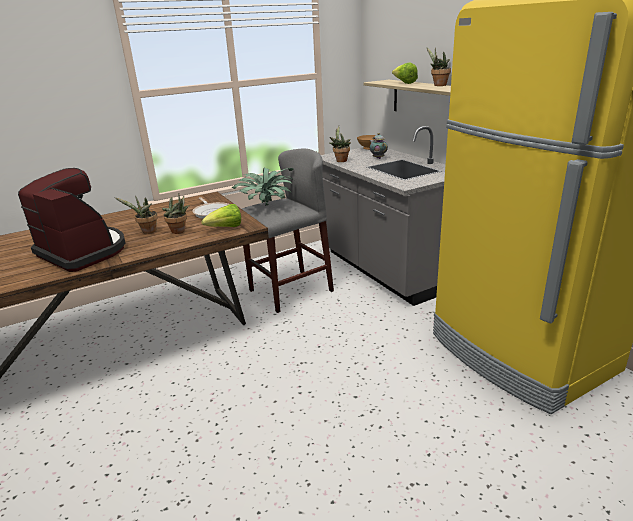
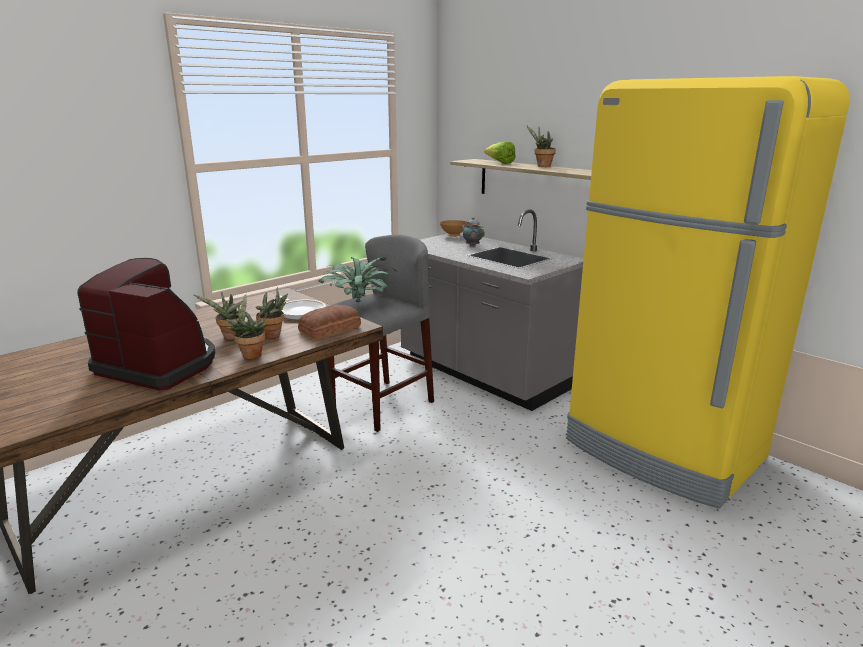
camera: 15 degrees left, 5 degrees down
lettuce [202,204,241,227] -> bread [298,305,361,339]
potted plant [329,126,351,162] -> potted plant moved to [226,294,266,359]

